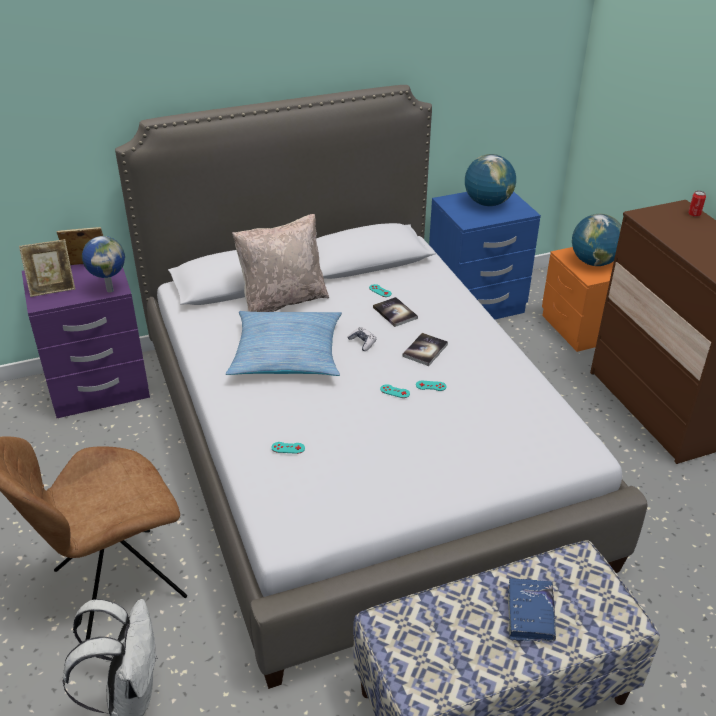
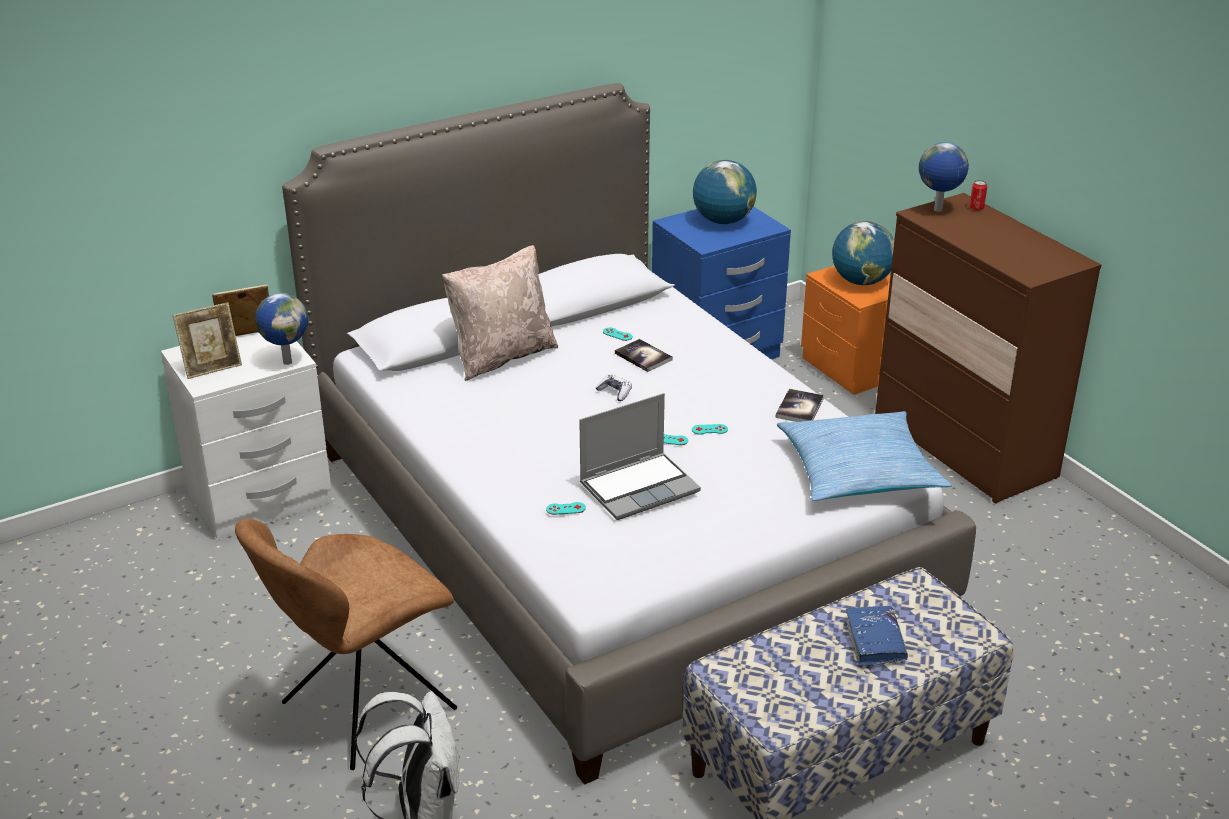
camera: 10 degrees left, 5 degrees down
purple nightstand [22,264,150,418] -> white nightstand [161,332,332,540]
pillow [226,311,342,376] -> pillow moved to [777,411,952,501]
book [402,333,448,366] -> book moved to [775,389,824,422]
none -> laptop [579,393,701,520]
none -> globe [919,142,969,212]

